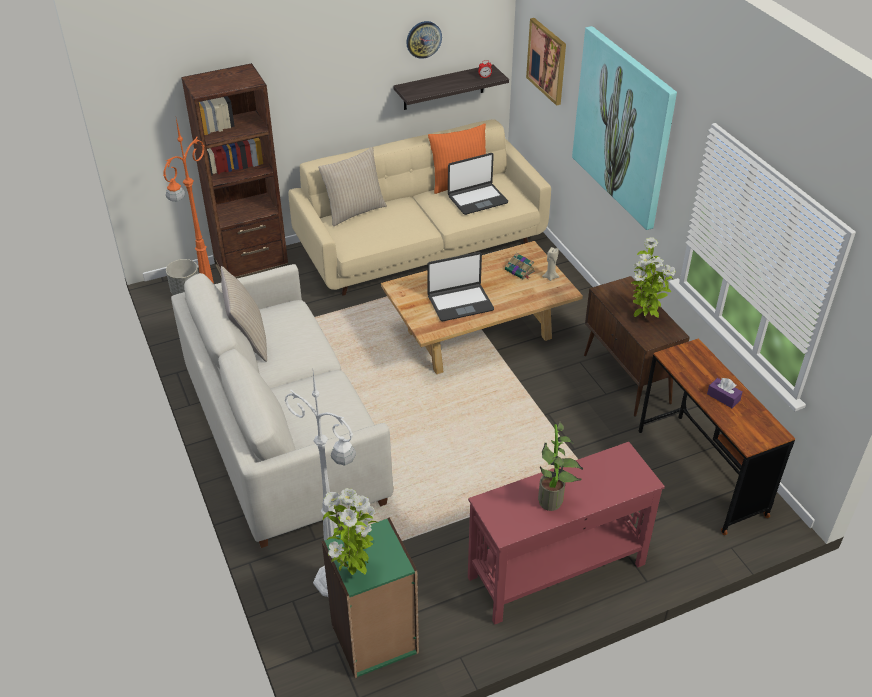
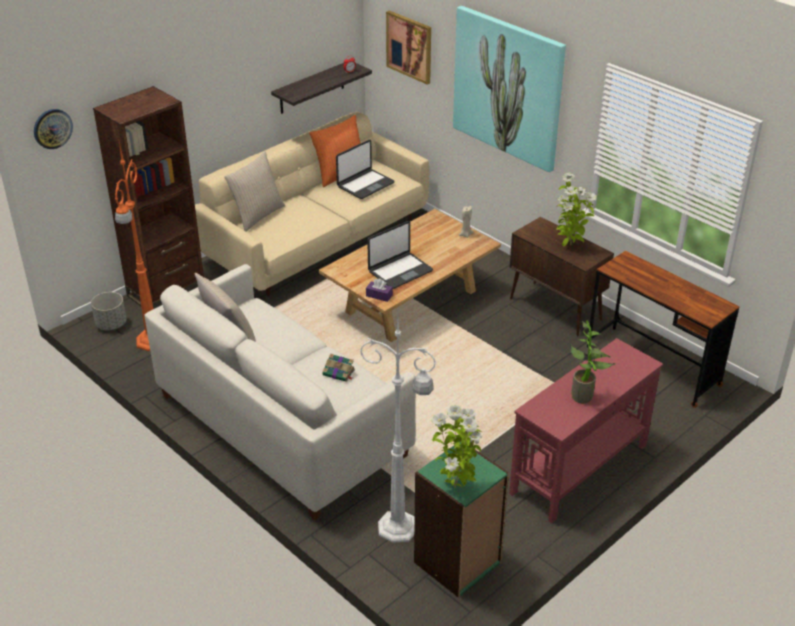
camera: 20 degrees left, 5 degrees down
wall clock [406,21,442,59] -> wall clock moved to [34,109,73,149]
book [505,253,534,279] -> book moved to [323,353,355,382]
purple tissue box [707,378,743,408] -> purple tissue box moved to [366,278,393,302]

